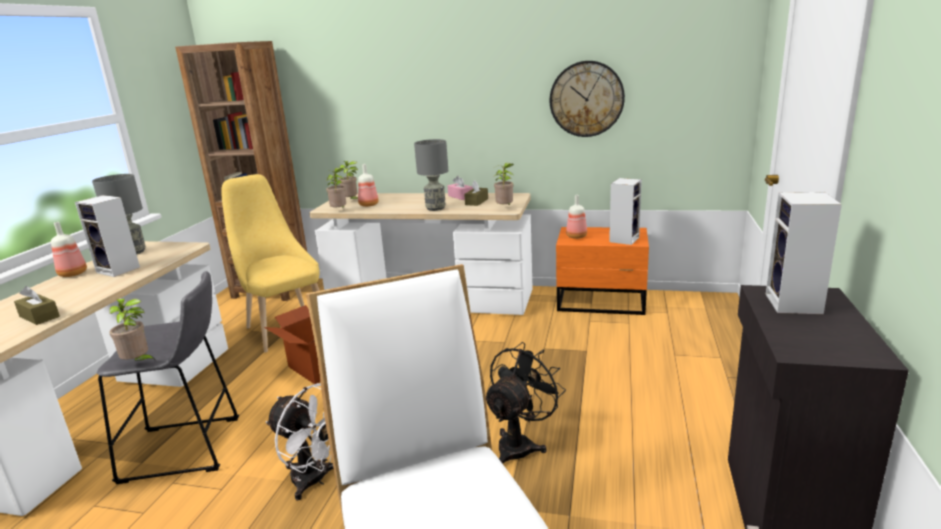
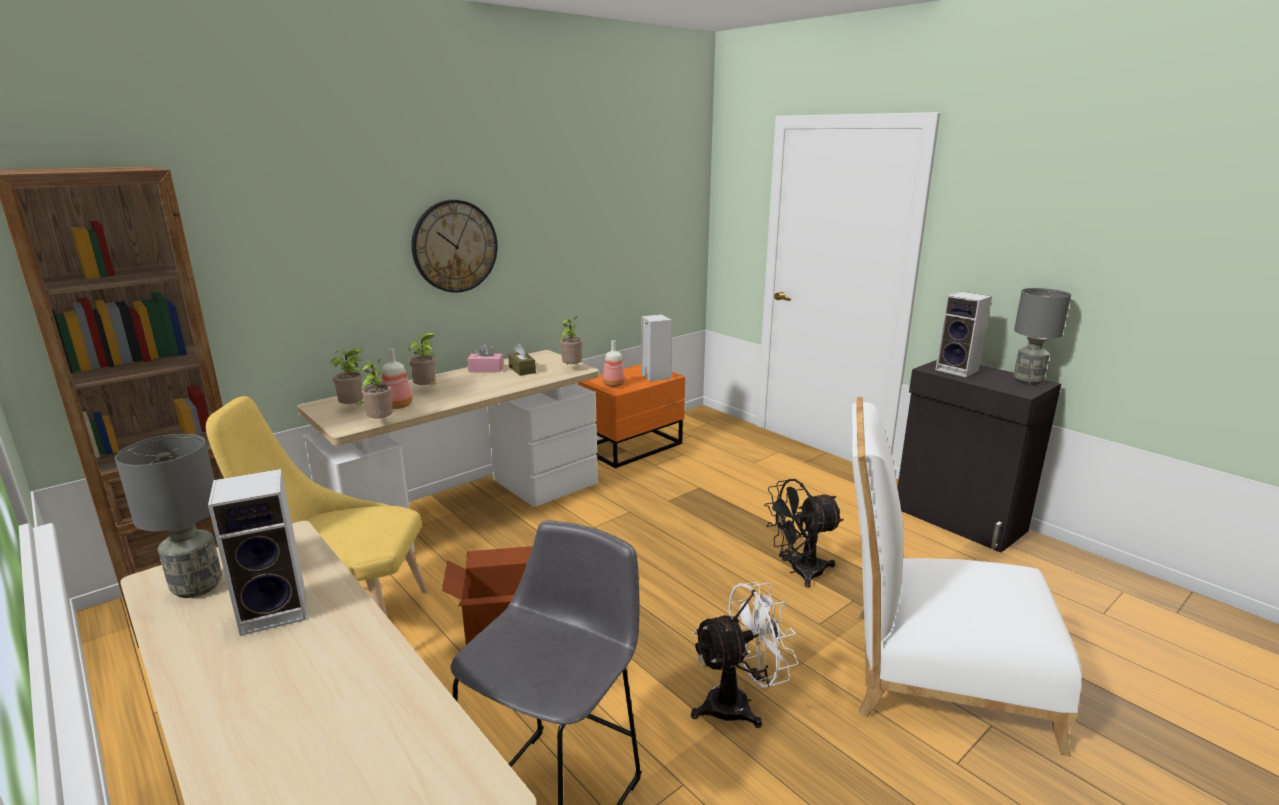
camera: 55 degrees left, 0 degrees up
brown tissue box [14,286,60,325] -> none
bottle [51,222,87,277] -> none
potted plant [109,299,156,361] -> potted plant moved to [408,333,437,385]
grey table lamp [414,139,448,211] -> grey table lamp moved to [1014,288,1071,385]
black fan [486,342,566,464] -> black fan turned 90 degrees counterclockwise [764,479,844,588]
wall clock [550,61,625,137] -> wall clock moved to [412,200,498,293]

